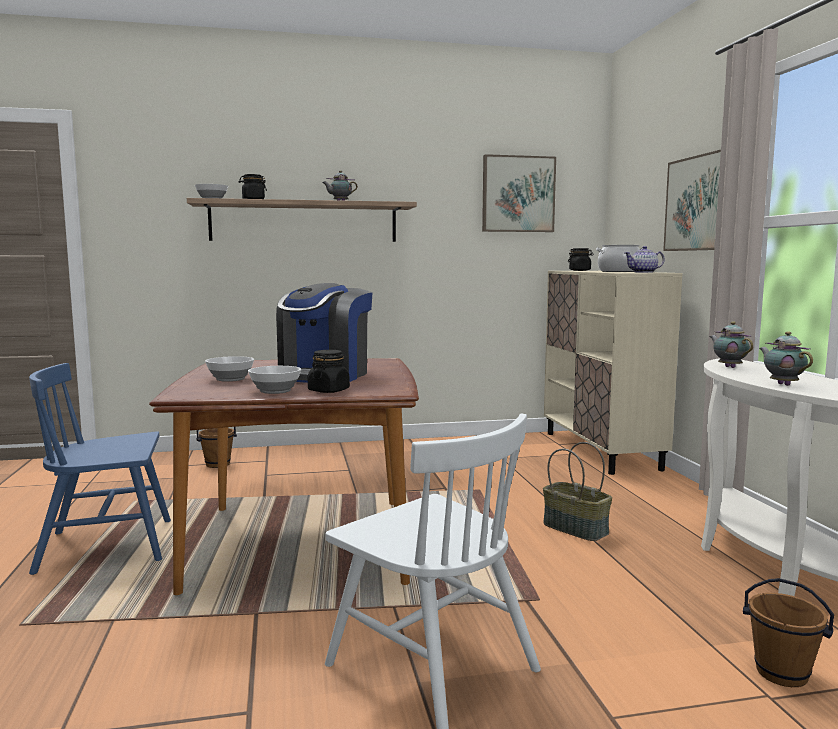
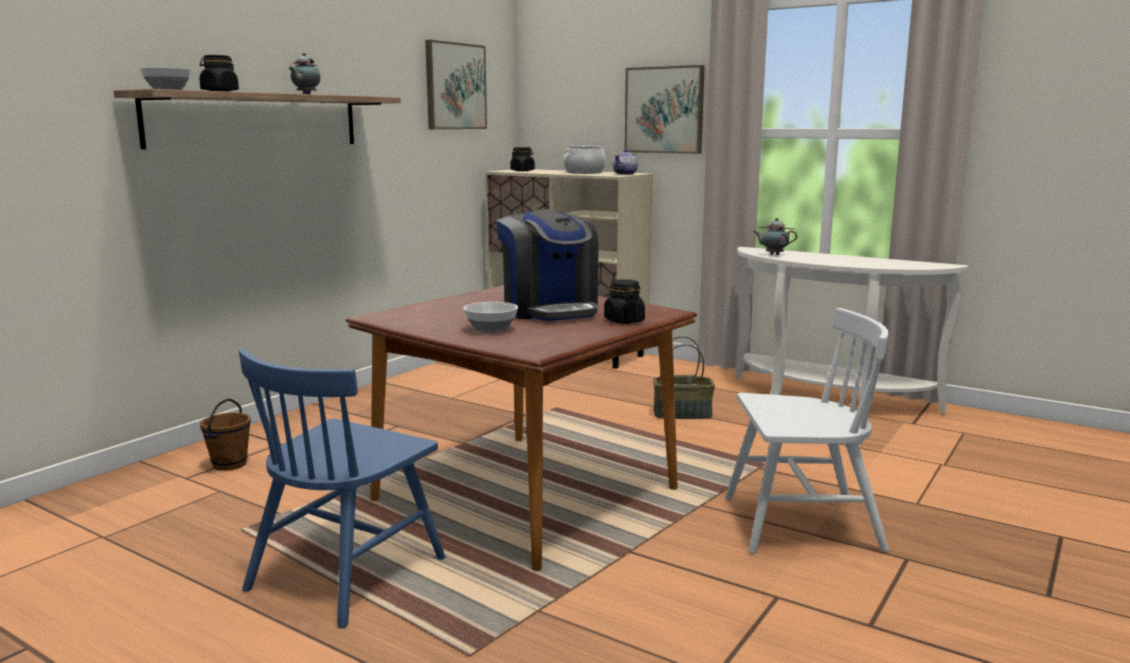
camera: 45 degrees left, 5 degrees up
bowl [248,366,301,394] -> none
brown bucket [743,578,834,687] -> none
teapot [759,331,813,386] -> none

